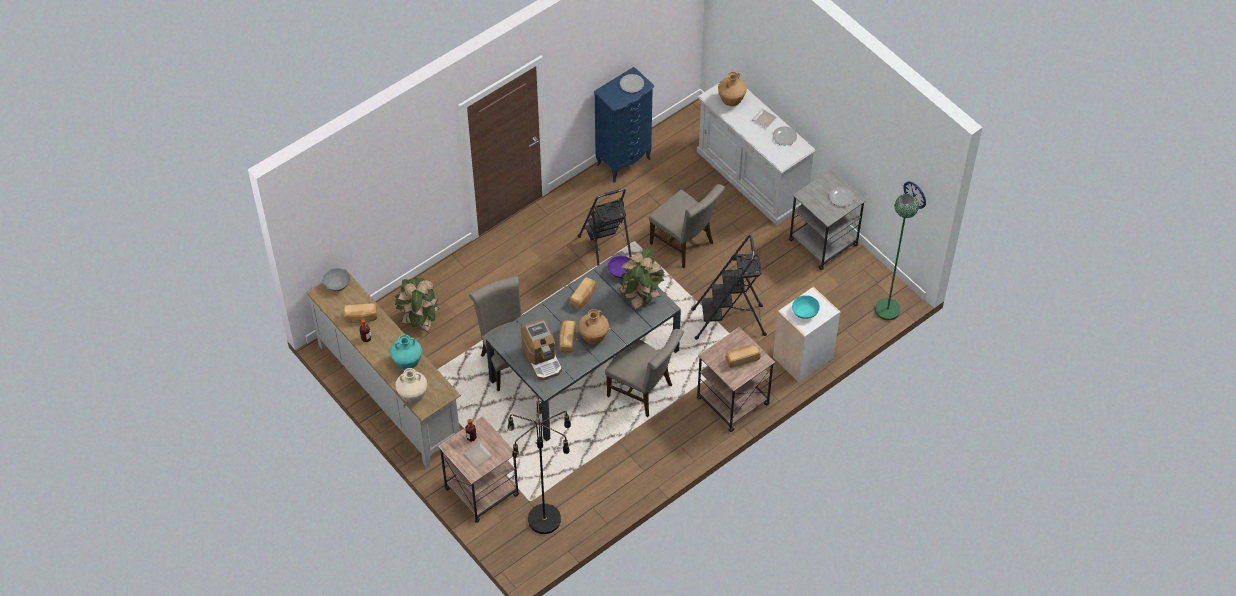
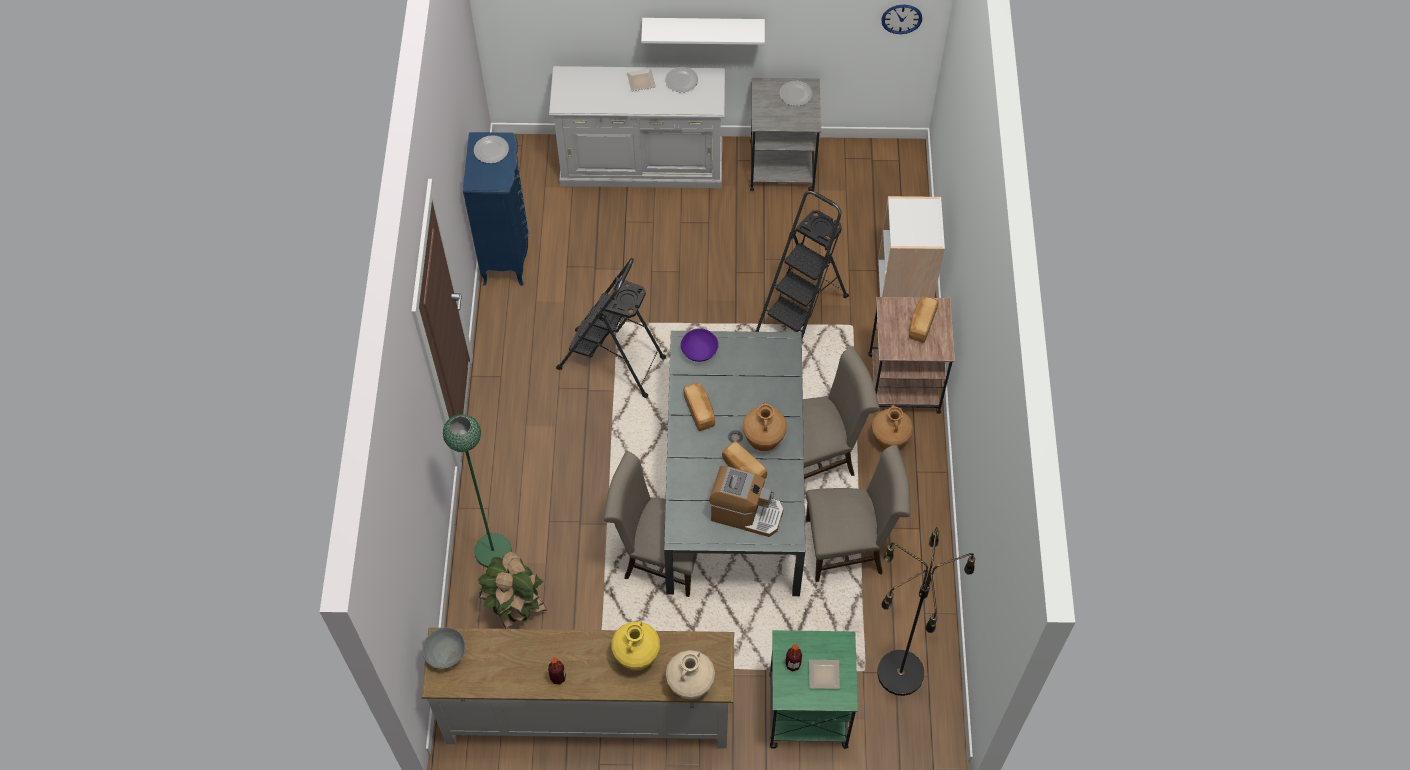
camera: 50 degrees left, 5 degrees up
bread [343,304,377,323] -> none
turquoise vase [390,334,422,370] -> yellow vase [612,621,660,670]
brown cart [438,416,519,523] -> green cart [769,630,858,749]
potted plant [619,248,665,311] -> none
beige chair [649,184,725,268] -> beige chair moved to [806,445,911,582]
brown vase [718,71,747,106] -> brown vase moved to [872,405,913,449]
turquoise bowl [792,295,820,319] -> none
green floor lamp [875,194,919,320] -> green floor lamp moved to [443,414,512,568]
none -> white shelf [641,18,765,45]

